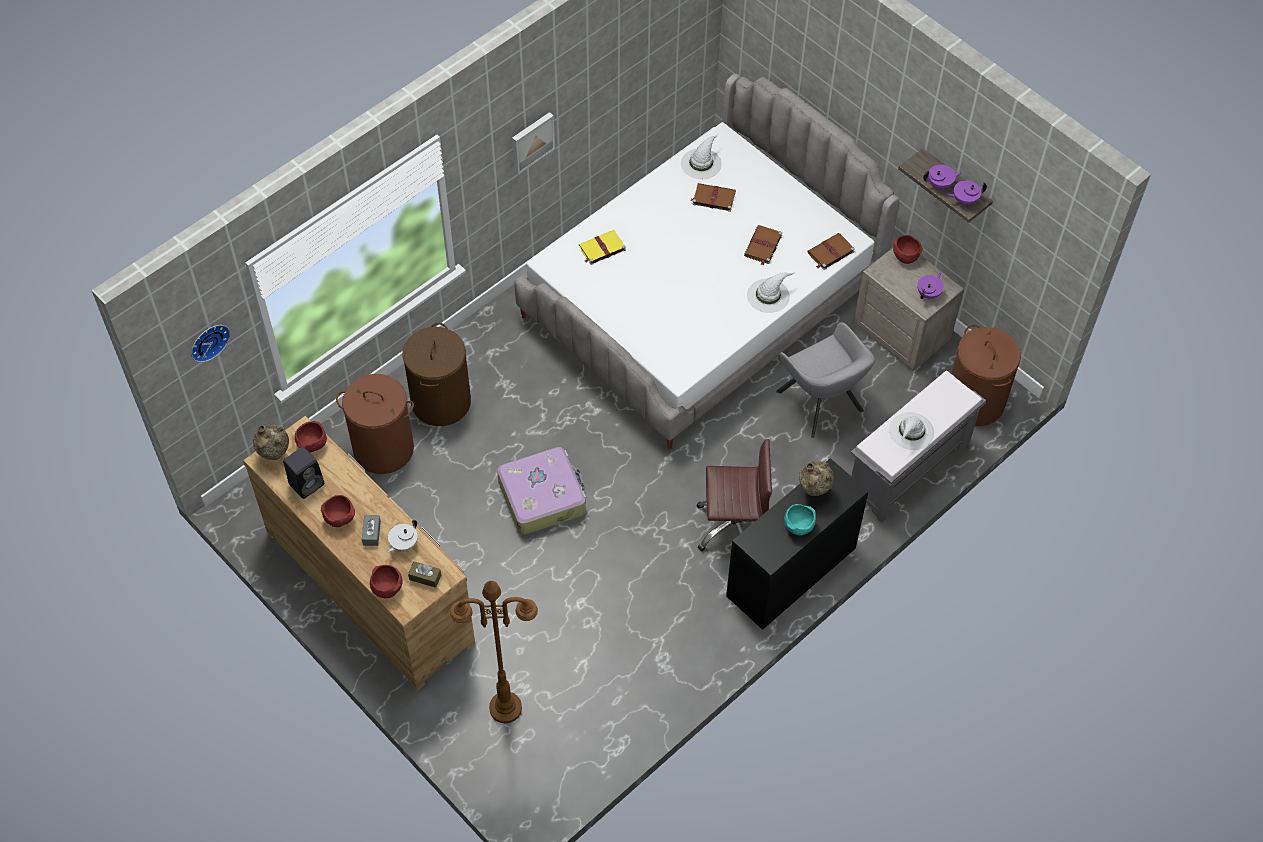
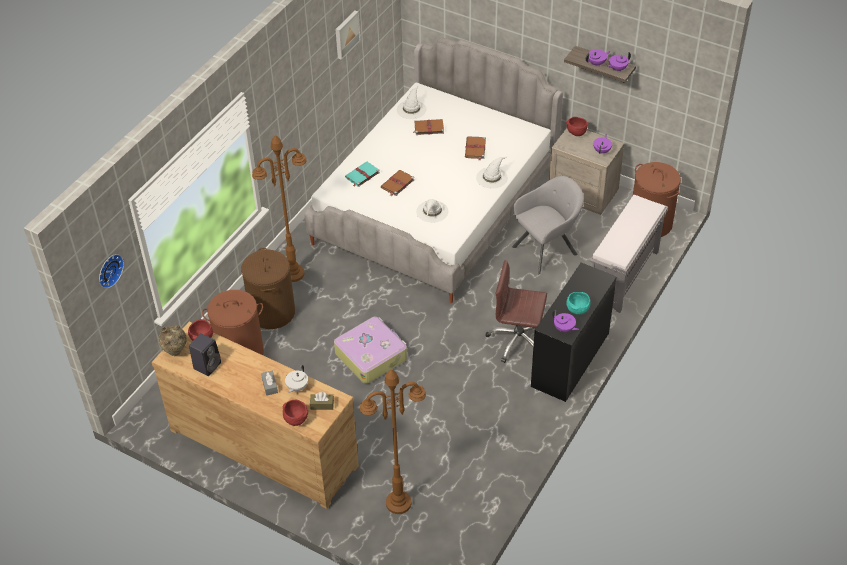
camera: 15 degrees left, 10 degrees down
red bowl [321,495,355,527] -> none
picture [512,112,555,174] -> picture moved to [335,10,361,60]
yellow book [579,230,626,265] -> turquoise book [345,162,380,187]
brown office chair [696,439,772,551] -> brown office chair turned 150 degrees counterclockwise [486,260,547,363]
grey armchair [776,322,875,438] -> grey armchair turned 75 degrees counterclockwise [512,176,584,274]
beige vase [799,461,834,496] -> none
brown book [807,233,855,270] -> brown book moved to [380,170,414,196]
white hat [889,412,934,450] -> white hat moved to [416,199,448,223]
none -> brown floor lamp [252,135,307,282]
none -> purple teapot [552,310,579,332]

